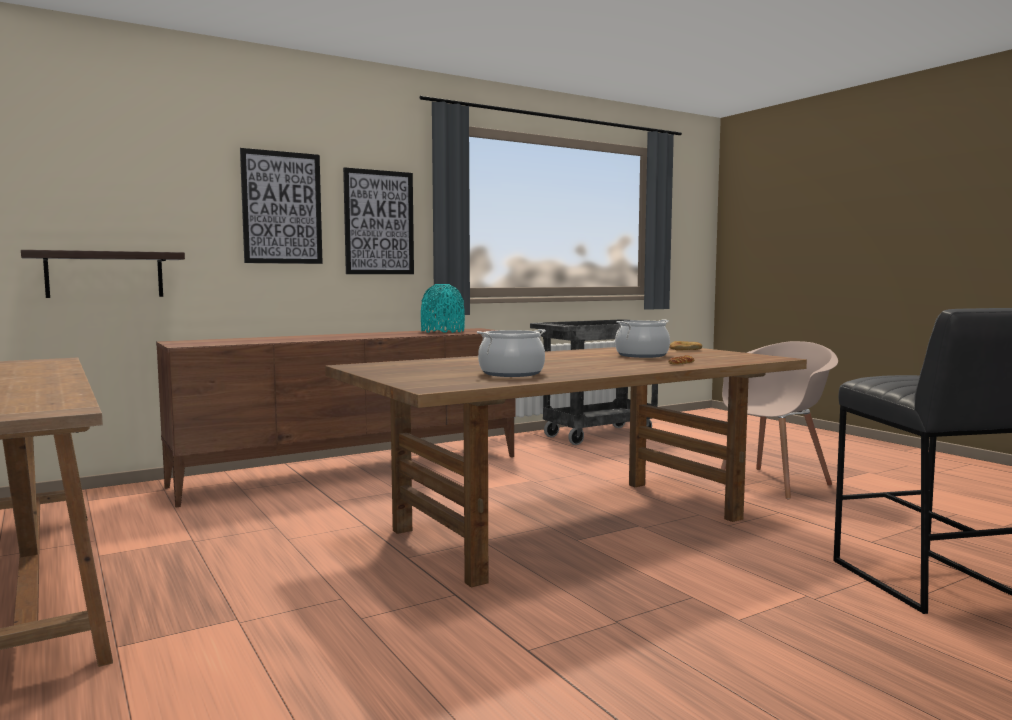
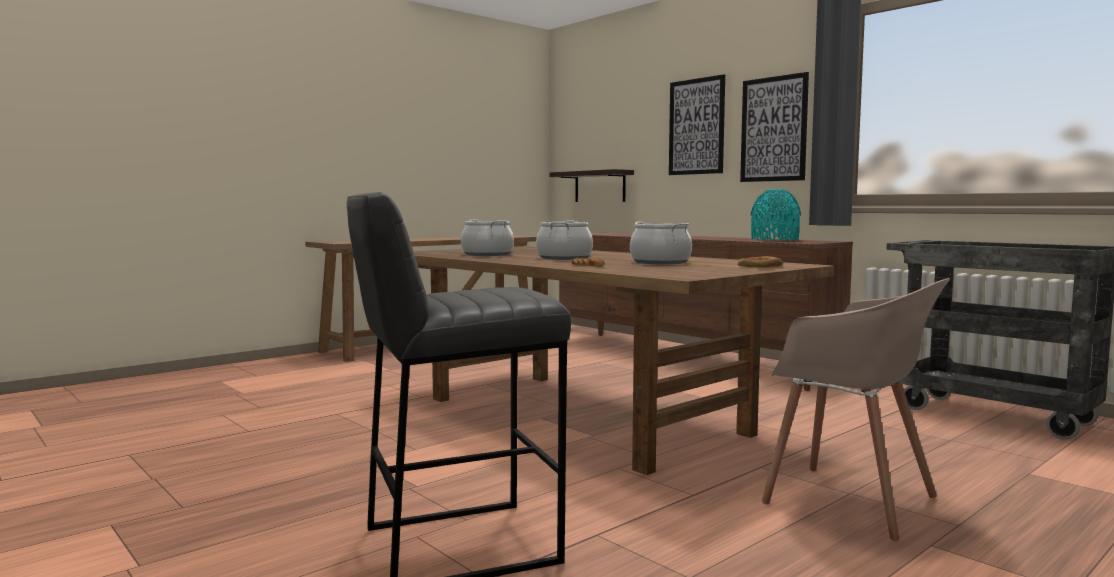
camera: 80 degrees right, 0 degrees up
none -> cooking pot [536,221,593,260]

